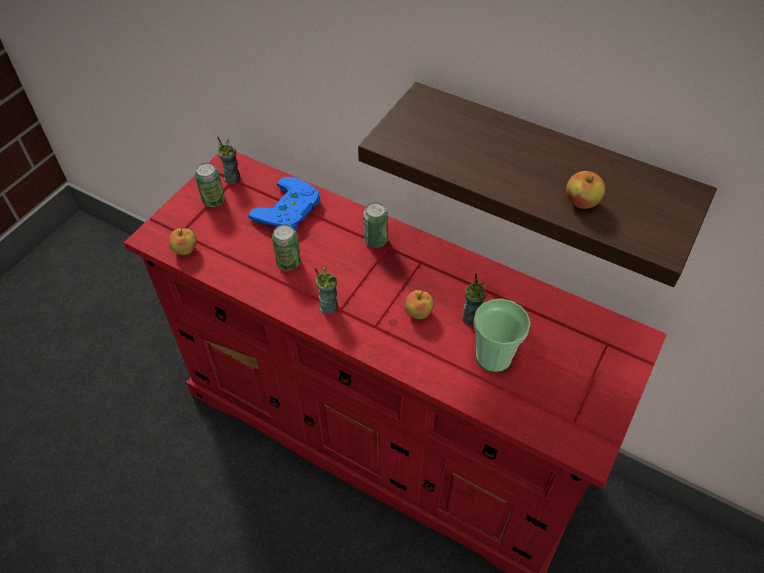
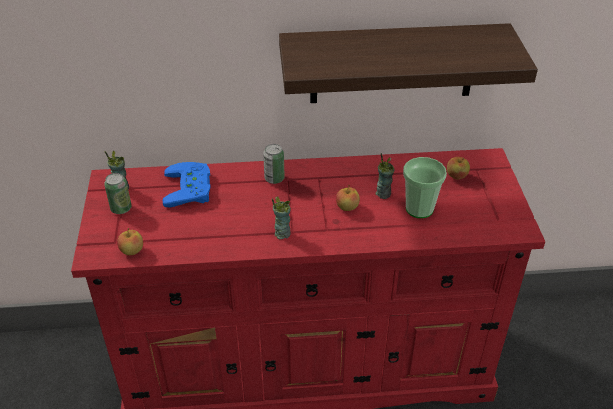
camera: 35 degrees left, 10 degrees down
can [272,224,301,270] -> none
apple [566,171,605,209] -> apple moved to [447,157,470,179]

